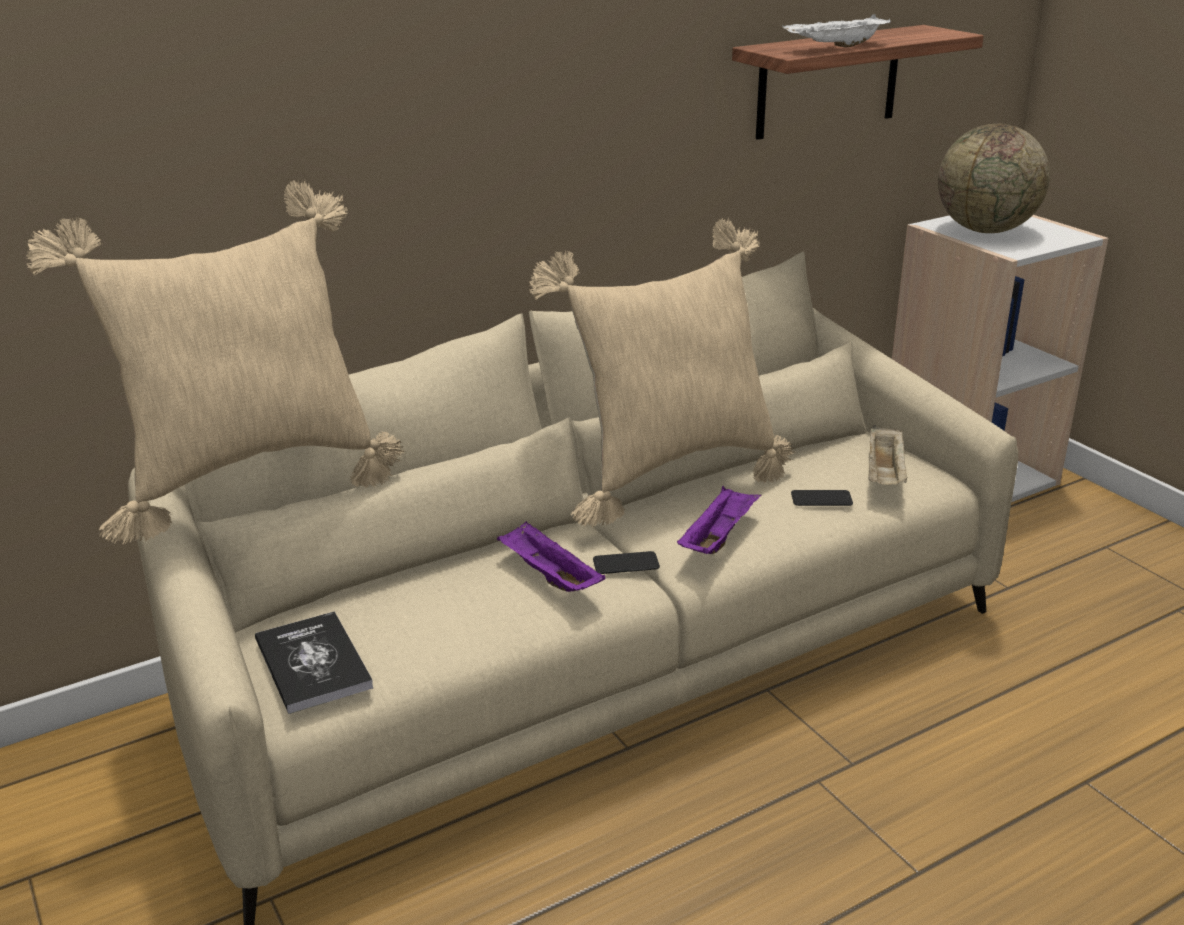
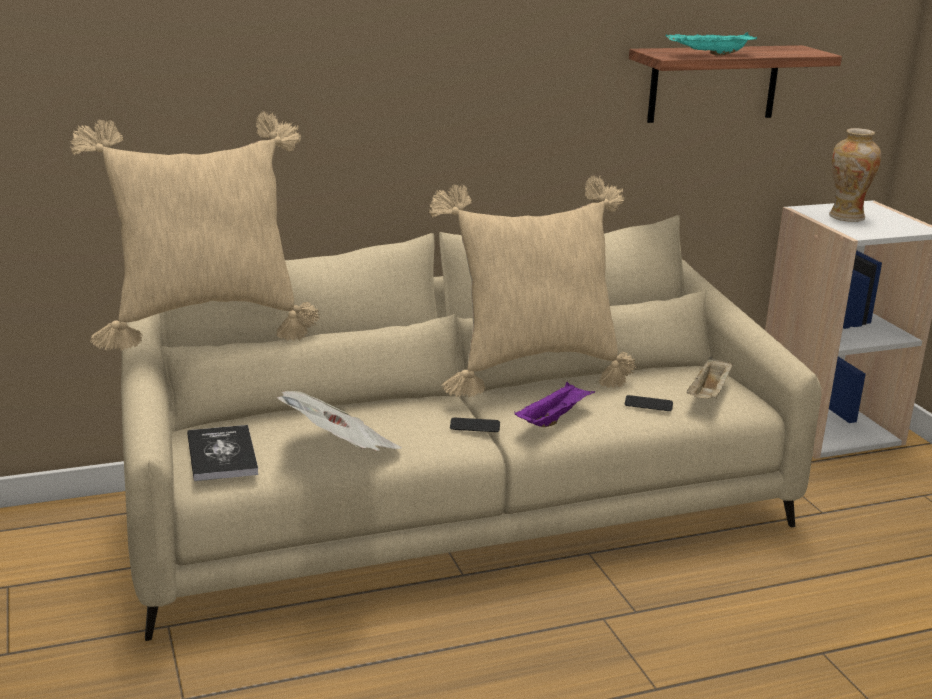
camera: 10 degrees right, 5 degrees down
purple tray [497,521,606,592] -> none
white tray [782,14,891,48] -> turquoise tray [666,32,757,56]
globe [938,124,1050,233] -> vase [829,128,881,222]
none -> newspaper [277,391,402,451]

